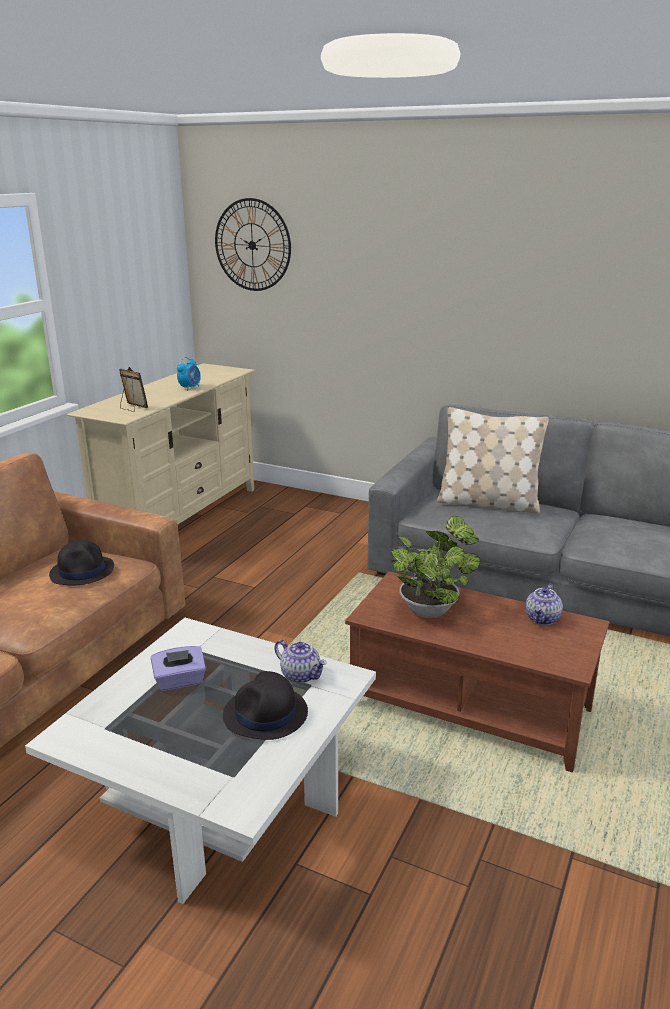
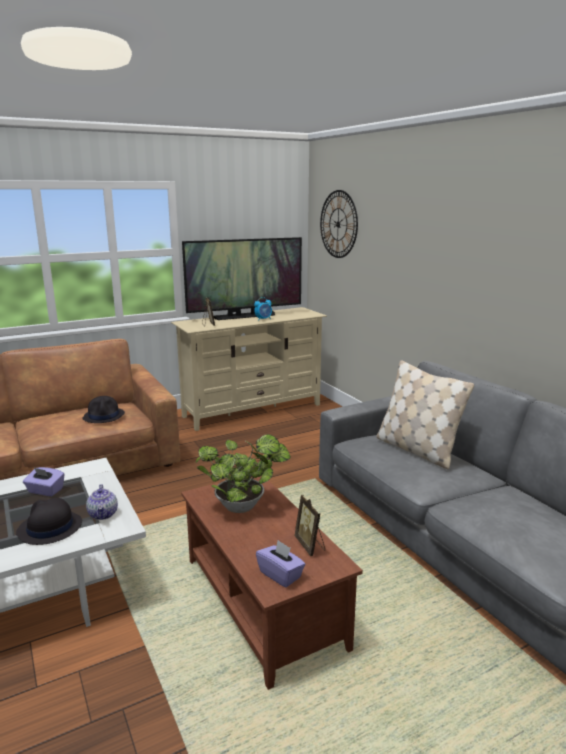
camera: 35 degrees right, 5 degrees down
teapot [525,584,563,625] -> picture frame [294,495,325,556]
none -> television [182,237,302,320]
none -> purple tissue box [256,540,305,587]

